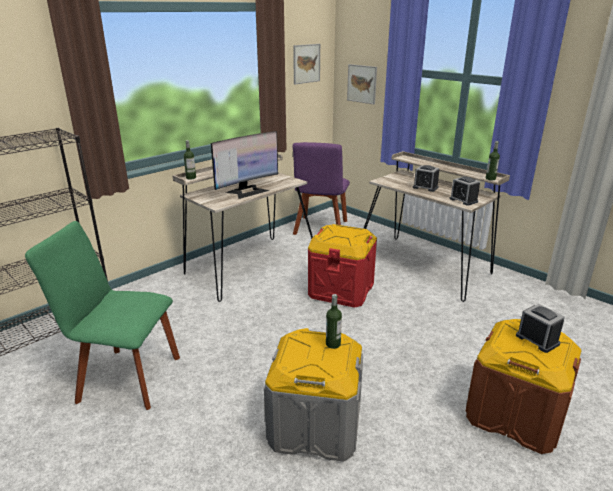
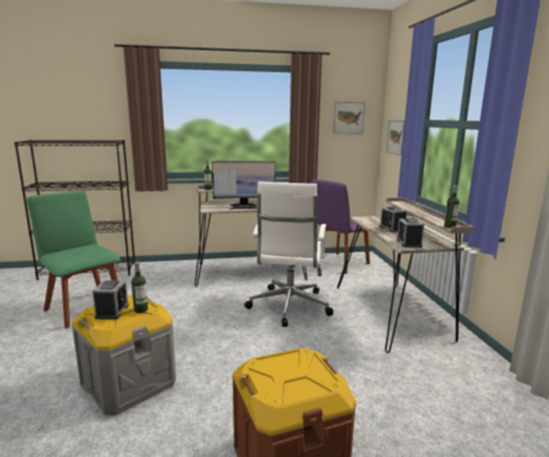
camera: 35 degrees right, 10 degrees down
red storage box [308,224,377,308] -> white office chair [244,182,333,327]
alarm clock [516,304,565,353] -> alarm clock moved to [92,280,129,319]

